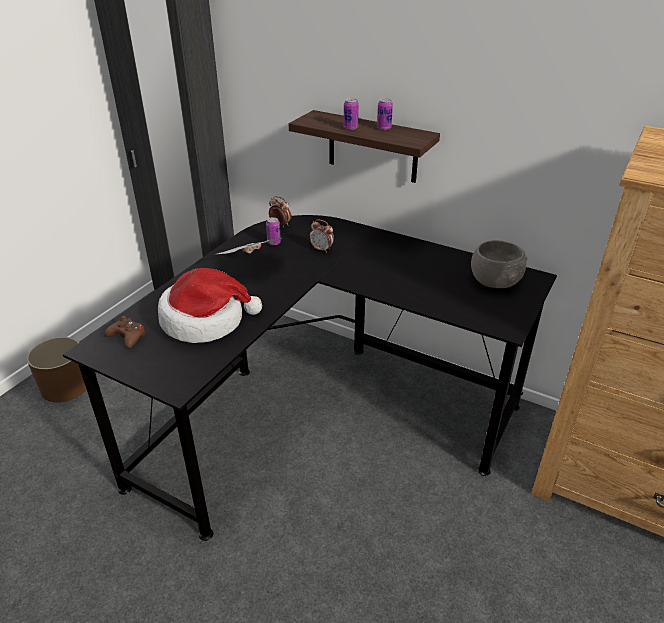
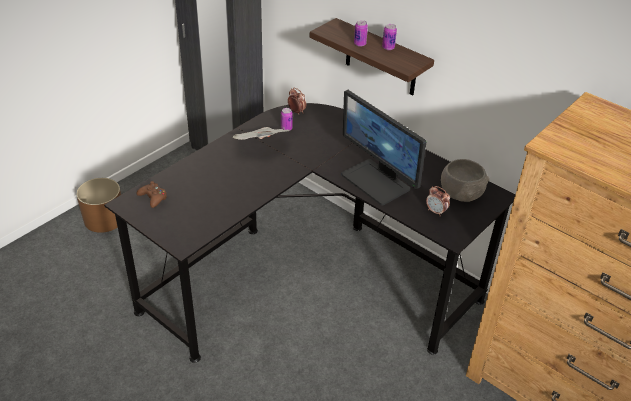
camera: 10 degrees right, 5 degrees up
hat [158,268,262,343] -> none
alarm clock [309,220,334,253] -> alarm clock moved to [426,186,450,215]
none -> monitor [341,90,426,206]

